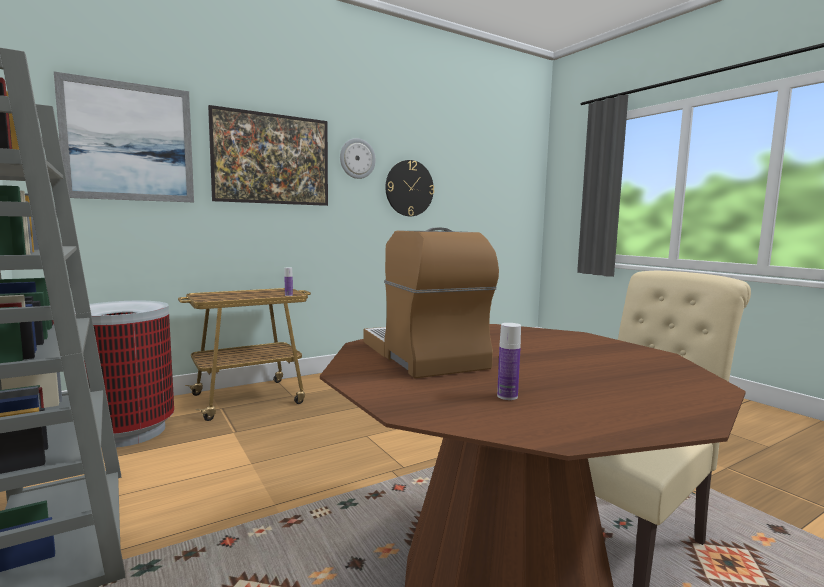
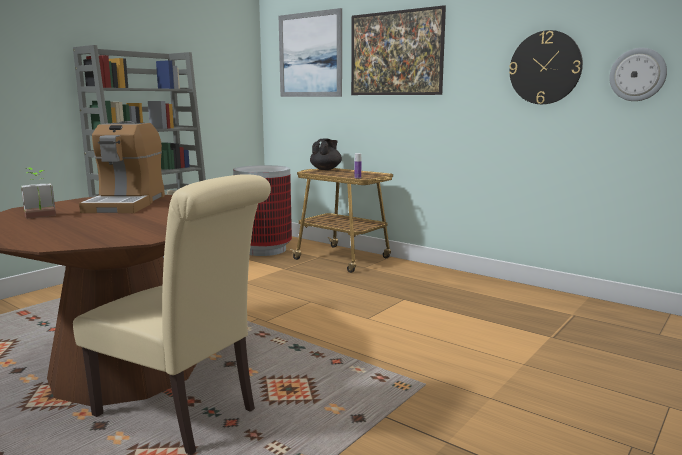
camera: 70 degrees right, 5 degrees up
wall clock [340,138,376,179] -> wall clock moved to [609,48,667,101]
coffee machine [364,227,499,378] -> coffee machine turned 135 degrees clockwise [79,121,165,213]
bottle [497,323,521,400] -> potted plant [21,168,56,219]
none -> black teapot [310,139,342,170]

